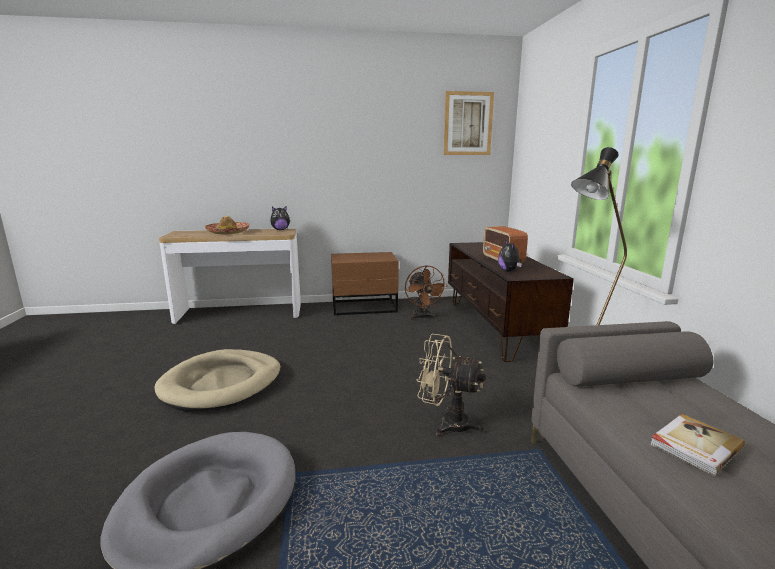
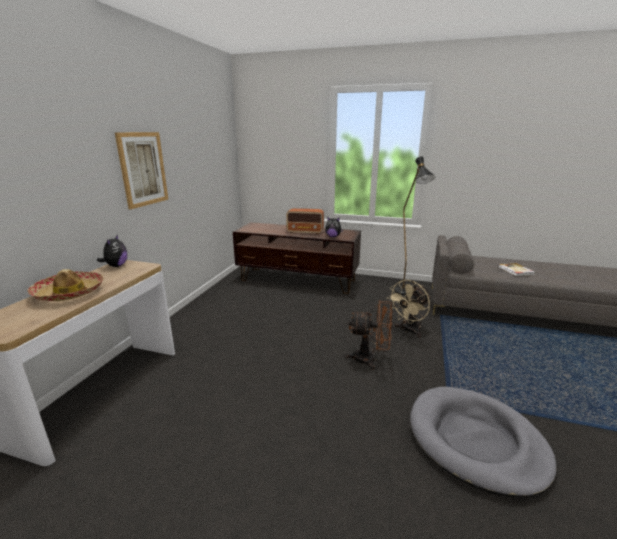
camera: 65 degrees left, 5 degrees up
beige dog bed [154,349,281,411] -> none
brown nightstand [331,252,399,315] -> none
brown fan [405,265,448,320] -> brown fan moved to [345,300,393,370]
picture [443,91,494,155] -> picture moved to [115,132,168,210]

